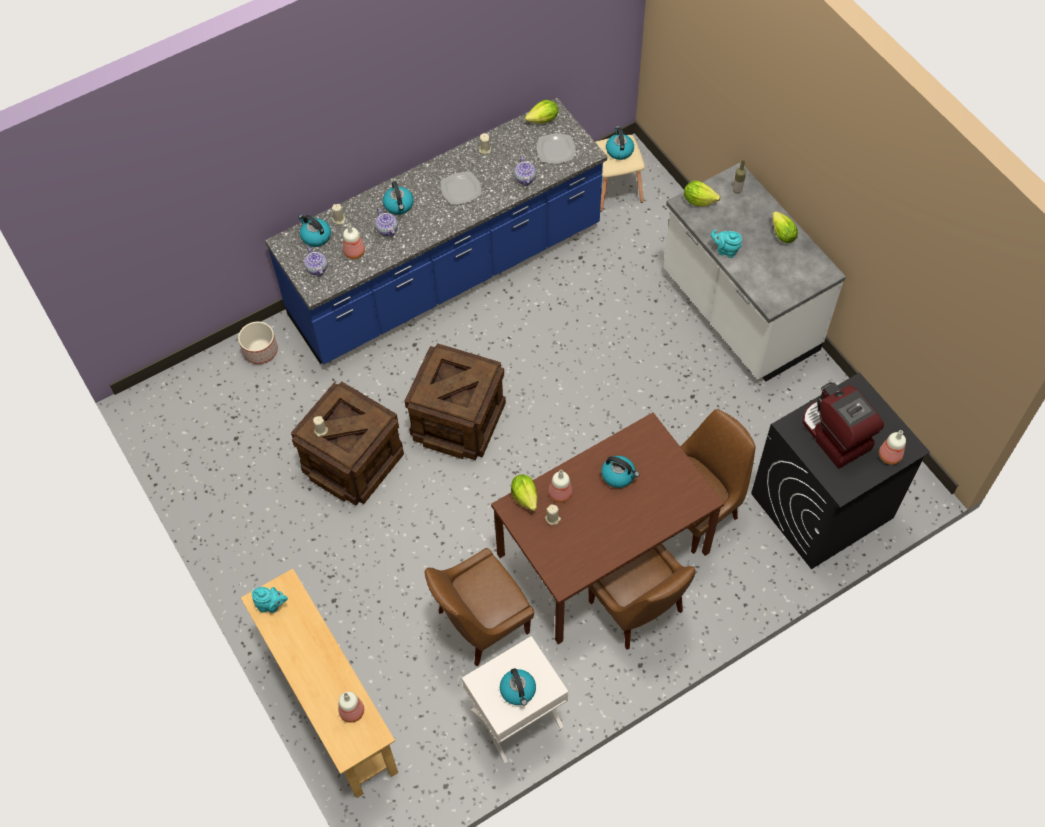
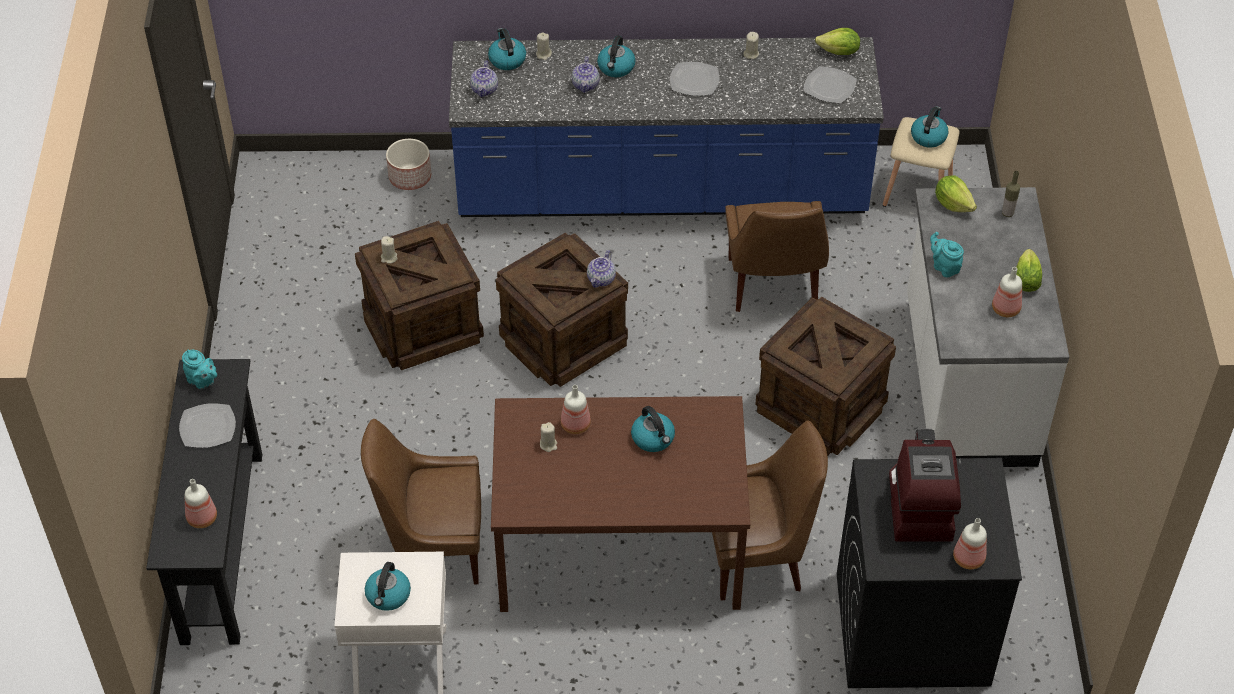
camera: 30 degrees right, 10 degrees down
beige console table [241,569,398,798] -> black console table [146,359,262,645]
bottle [343,224,365,259] -> bottle moved to [992,267,1022,317]
lettuce [511,474,537,511] -> none
teapot [514,156,536,186] -> teapot moved to [587,250,616,288]
brown chair [588,544,696,650] -> brown chair moved to [725,201,829,312]
none -> plate [179,403,236,448]
none -> crate [755,297,896,456]

